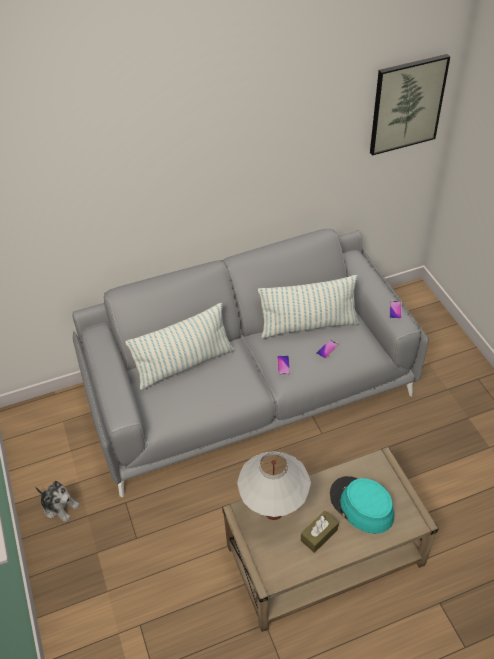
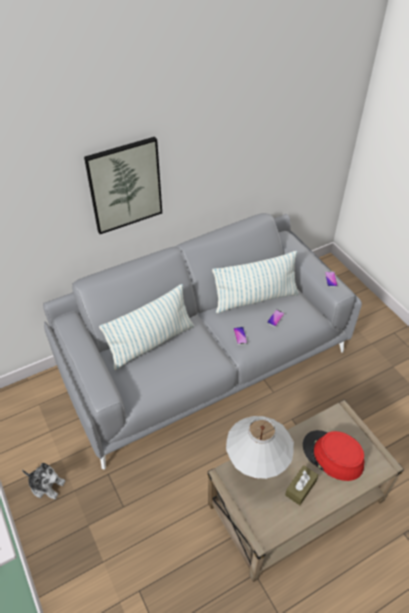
camera: 10 degrees left, 0 degrees up
turquoise hat [330,476,394,534] -> red hat [303,430,364,481]
picture [370,54,450,155] -> picture moved to [84,137,162,234]

